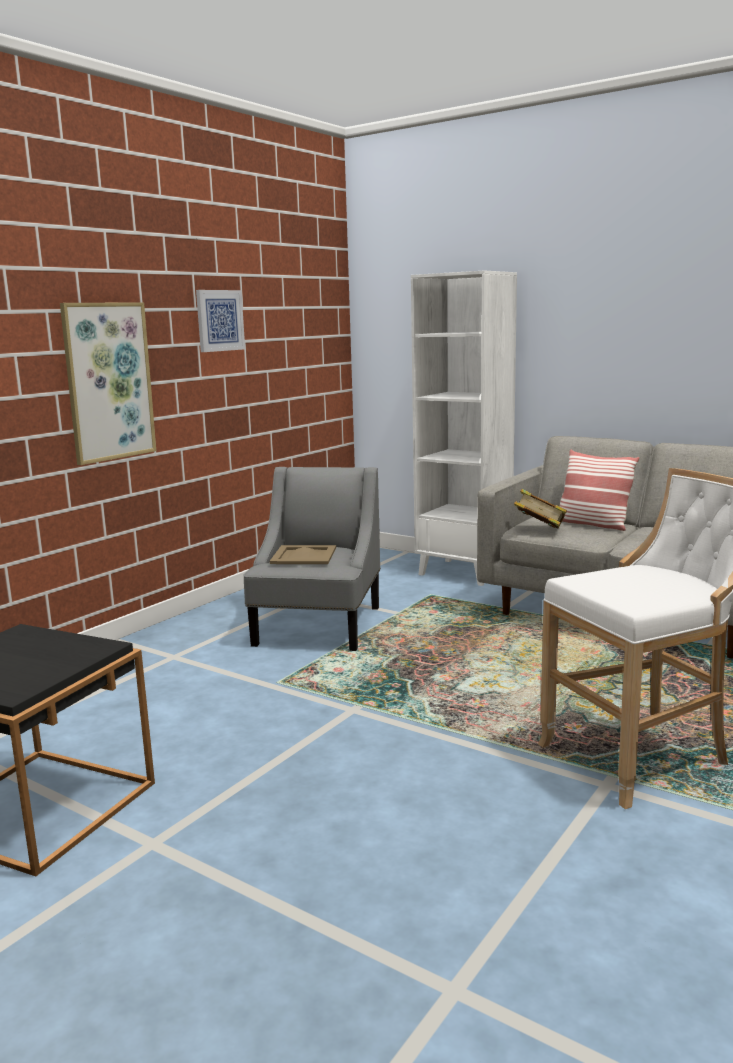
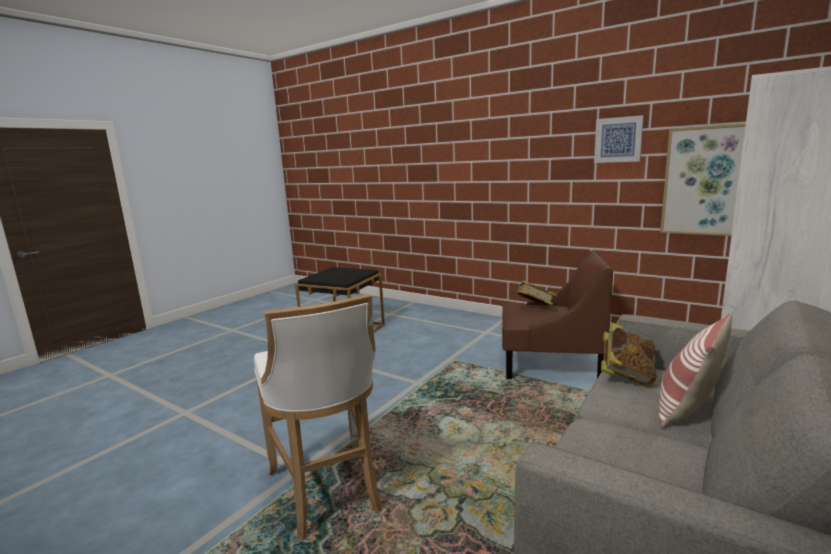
camera: 90 degrees right, 0 degrees up
picture [60,302,156,465] -> picture moved to [660,124,746,236]
grey armchair [243,467,380,651] -> brown armchair [502,251,613,379]
beige tray [270,545,336,564] -> book [515,280,557,306]

